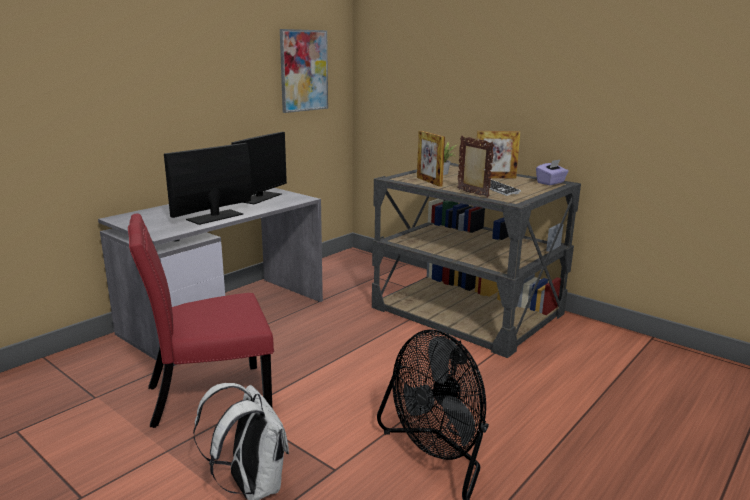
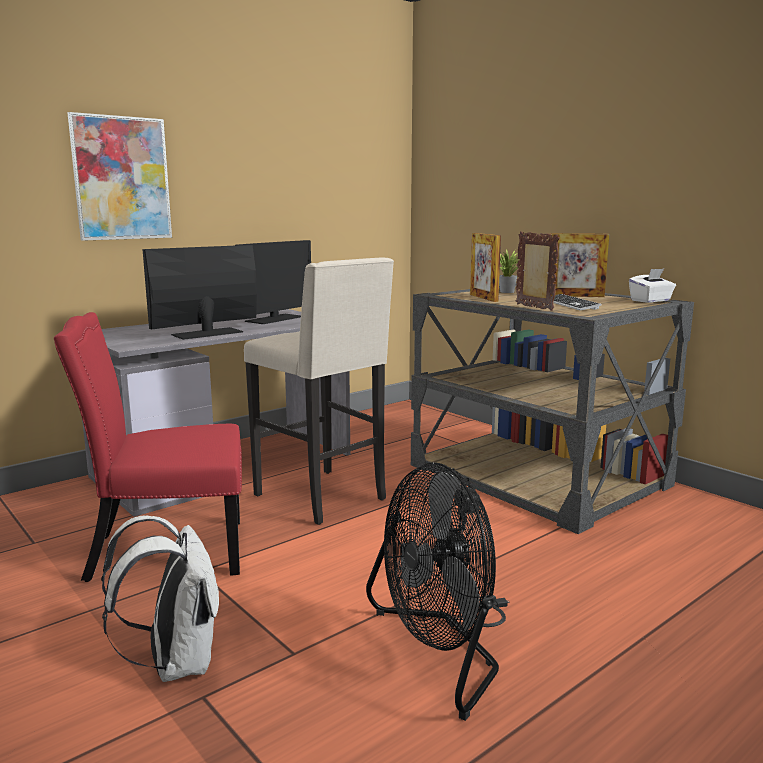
camera: 10 degrees right, 5 degrees down
picture [280,29,328,113] -> picture moved to [67,112,172,241]
purple tissue box [536,159,569,185] -> white tissue box [629,269,676,303]
none -> beige stool [244,258,394,525]

